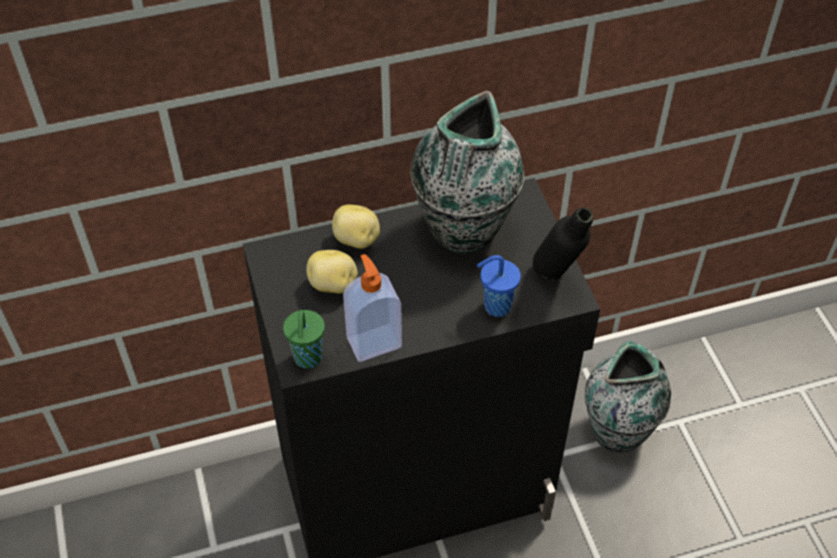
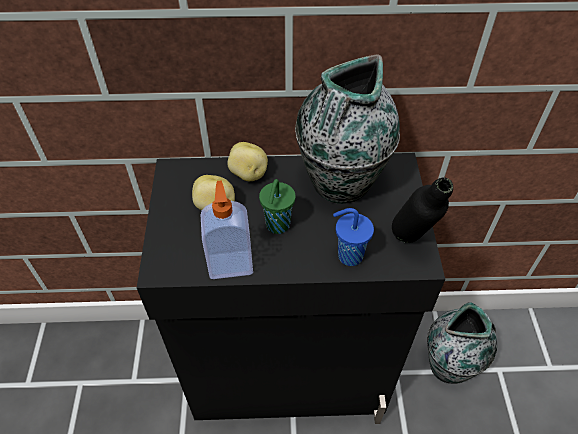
camera: 15 degrees right, 0 degrees up
green cup [283,310,325,368] -> green cup moved to [259,179,296,234]

